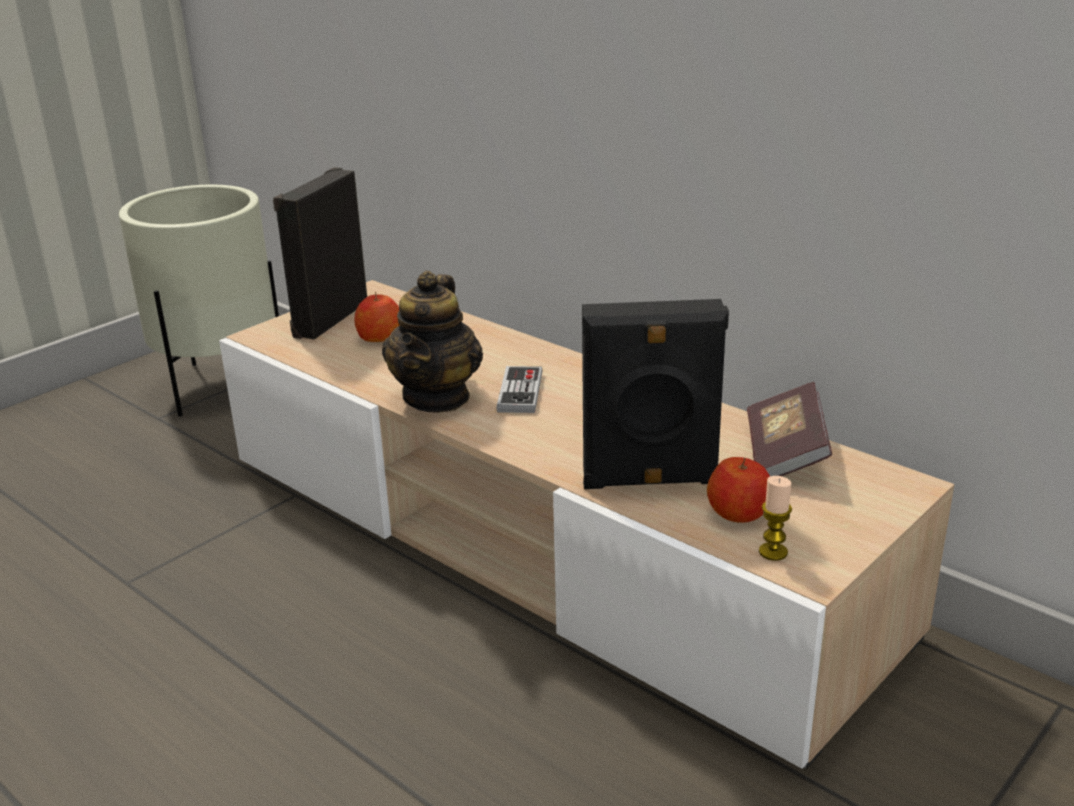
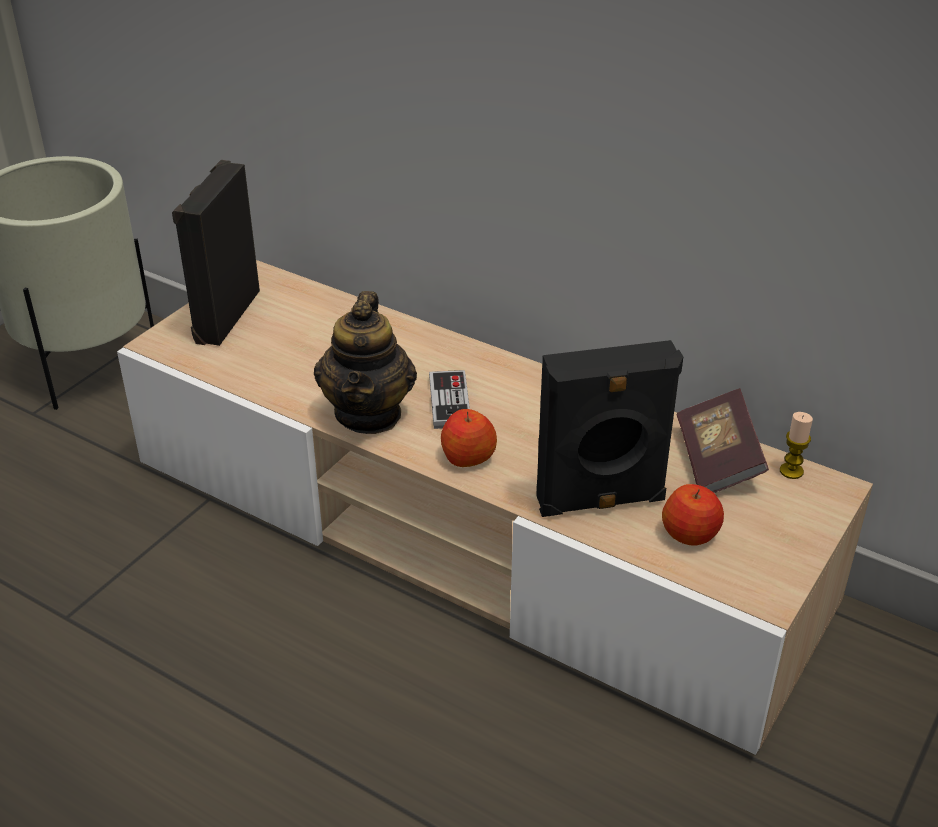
camera: 10 degrees left, 10 degrees up
apple [354,292,399,342] -> apple moved to [441,409,497,467]
candle [759,476,792,561] -> candle moved to [780,412,813,479]

